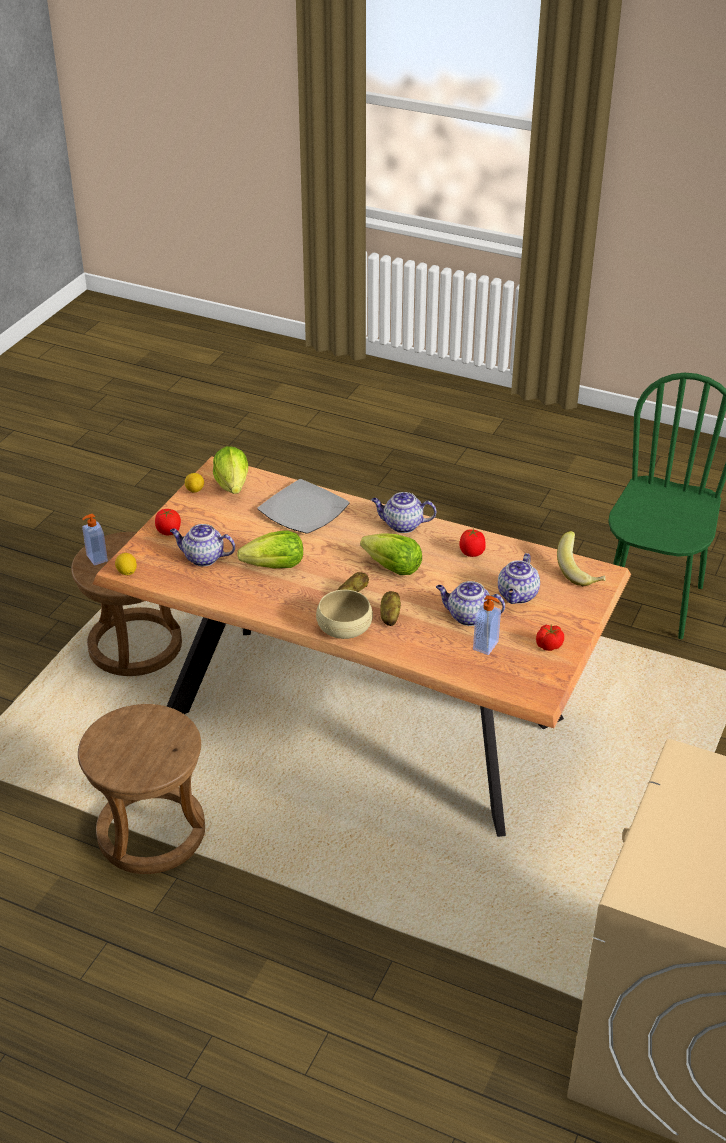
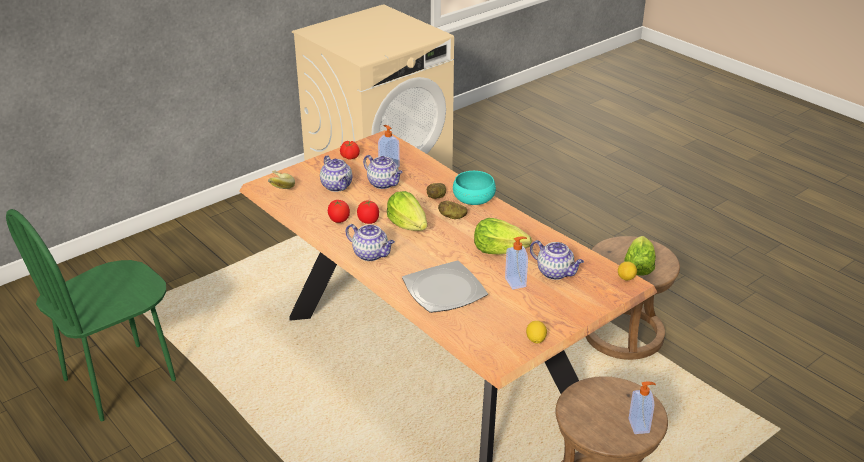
camera: 155 degrees left, 5 degrees down
tomato [155,509,181,535] -> tomato moved to [357,200,379,224]
lettuce [213,446,248,494] -> lettuce moved to [624,236,656,276]
beige bowl [316,590,373,639] -> turquoise bowl [453,171,496,205]
teapot [498,553,540,604] -> teapot turned 105 degrees clockwise [320,155,352,192]
none -> soap dispenser [505,236,528,290]

